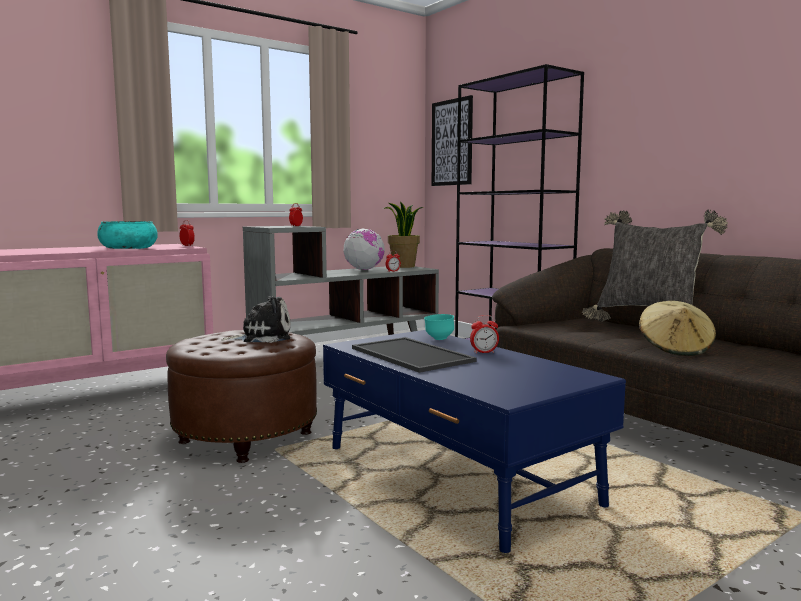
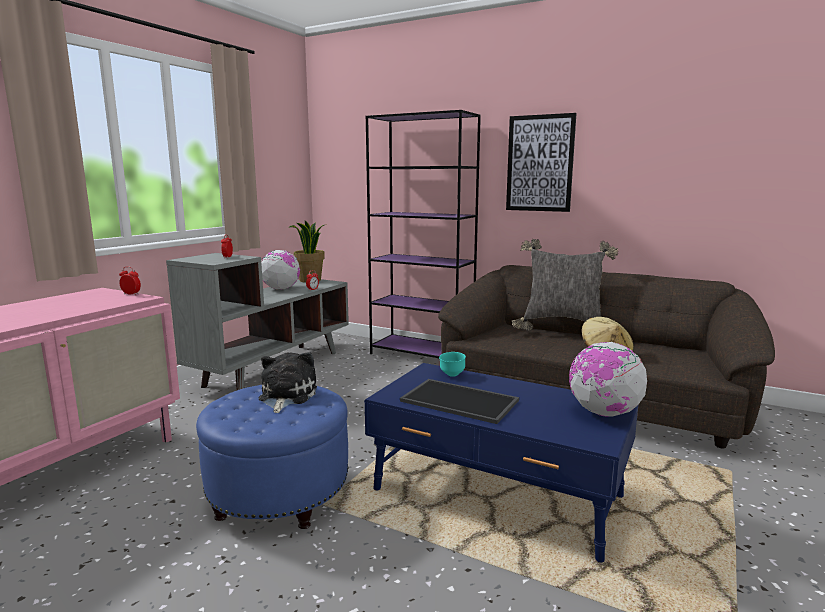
camera: 25 degrees left, 5 degrees up
turquoise bowl [97,221,158,249] -> none
brown ottoman [166,330,317,463] -> blue ottoman [196,385,348,529]
plush toy [221,296,291,343] -> plush toy turned 45 degrees counterclockwise [259,352,317,413]
picture [432,95,473,186] -> picture moved to [506,113,577,212]
alarm clock [470,315,499,353] -> none
none -> globe [569,342,647,417]

